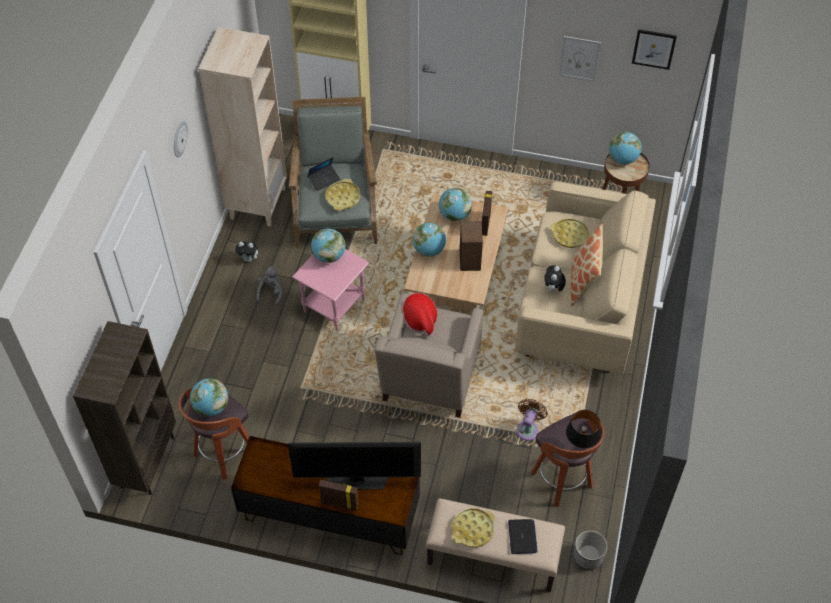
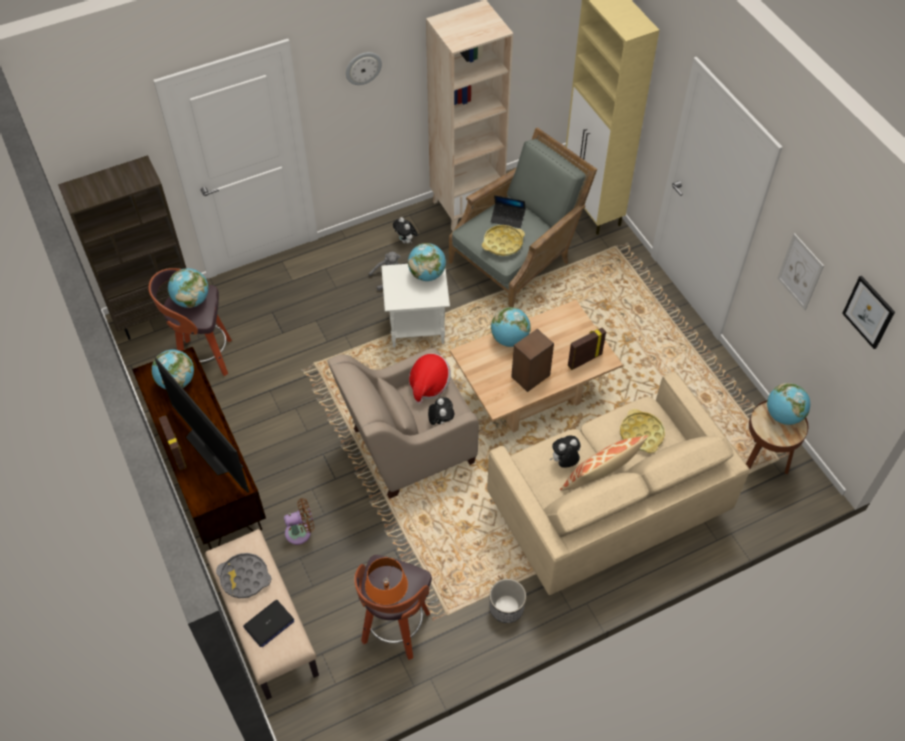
camera: 50 degrees right, 0 degrees up
pink side table [292,249,369,331] -> white side table [381,264,450,348]
globe [439,188,472,221] -> globe moved to [152,350,194,389]
yellow tray [452,508,495,548] -> grey tray [216,553,271,598]
brown fan [517,399,548,441] -> brown fan moved to [284,498,314,545]
black table lamp [566,410,601,448] -> orange table lamp [365,558,408,605]
planter [573,530,608,569] -> planter moved to [490,579,526,623]
none -> plush toy [428,397,454,425]

